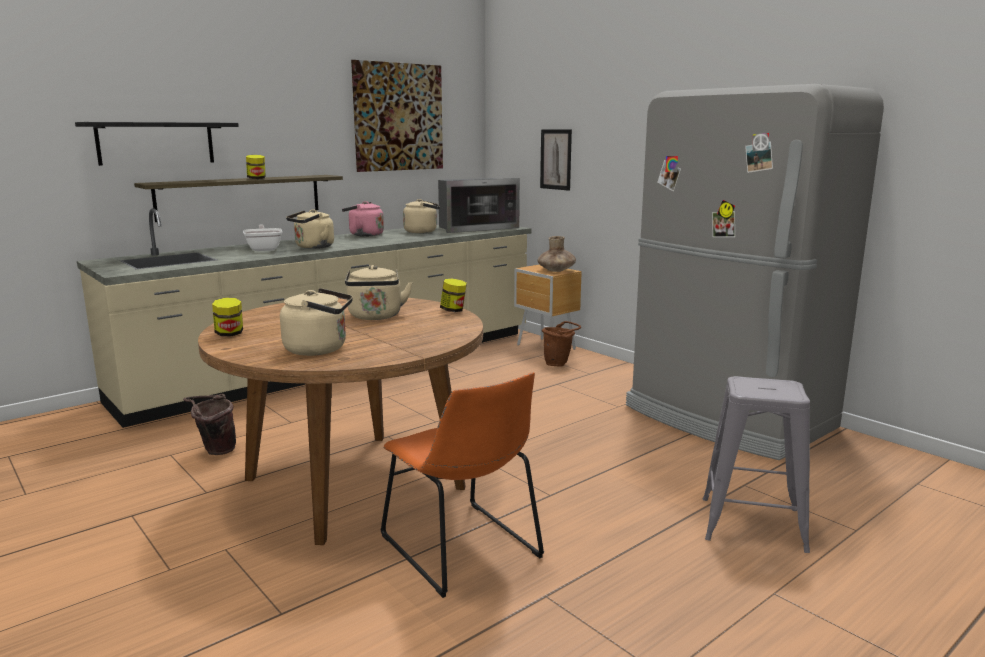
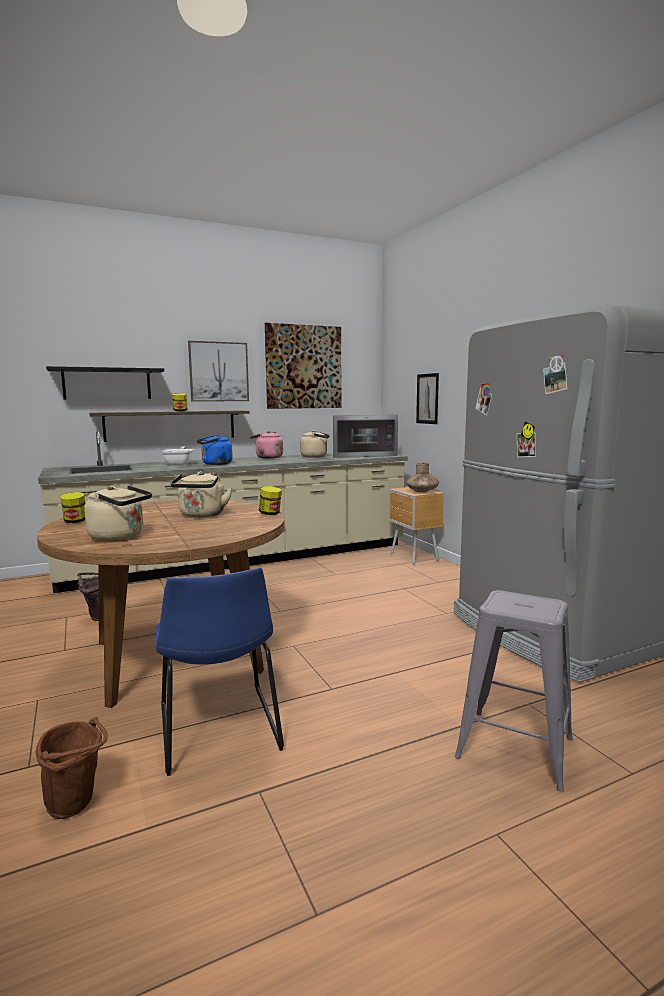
camera: 15 degrees right, 5 degrees down
beige kettle [286,209,334,249] -> blue kettle [197,435,233,465]
orange chair [380,372,544,598] -> blue chair [156,568,284,776]
brown bucket [542,321,581,366] -> brown bucket moved to [35,717,108,819]
none -> picture [188,341,249,402]

